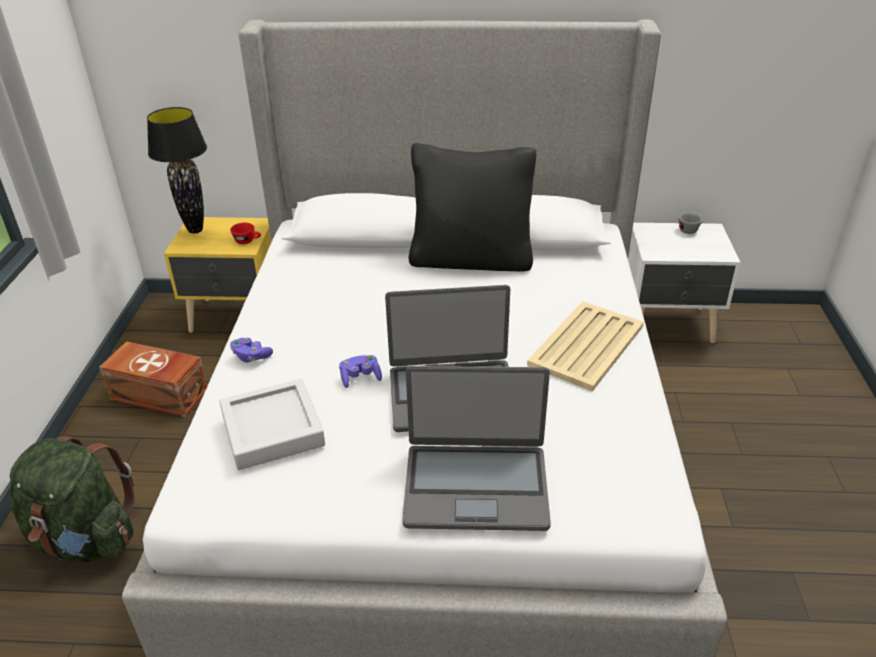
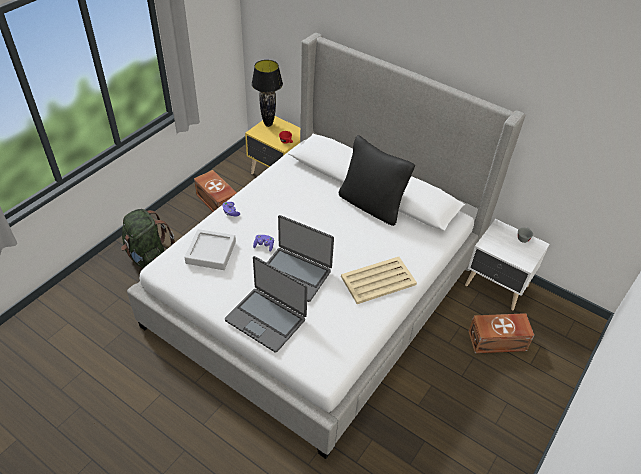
camera: 30 degrees right, 10 degrees up
none -> brown storage box [468,313,535,353]

